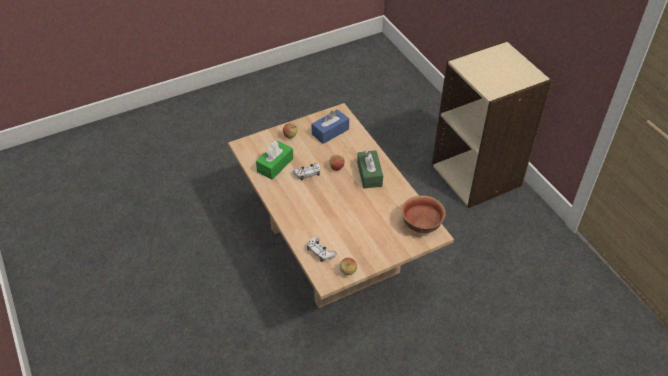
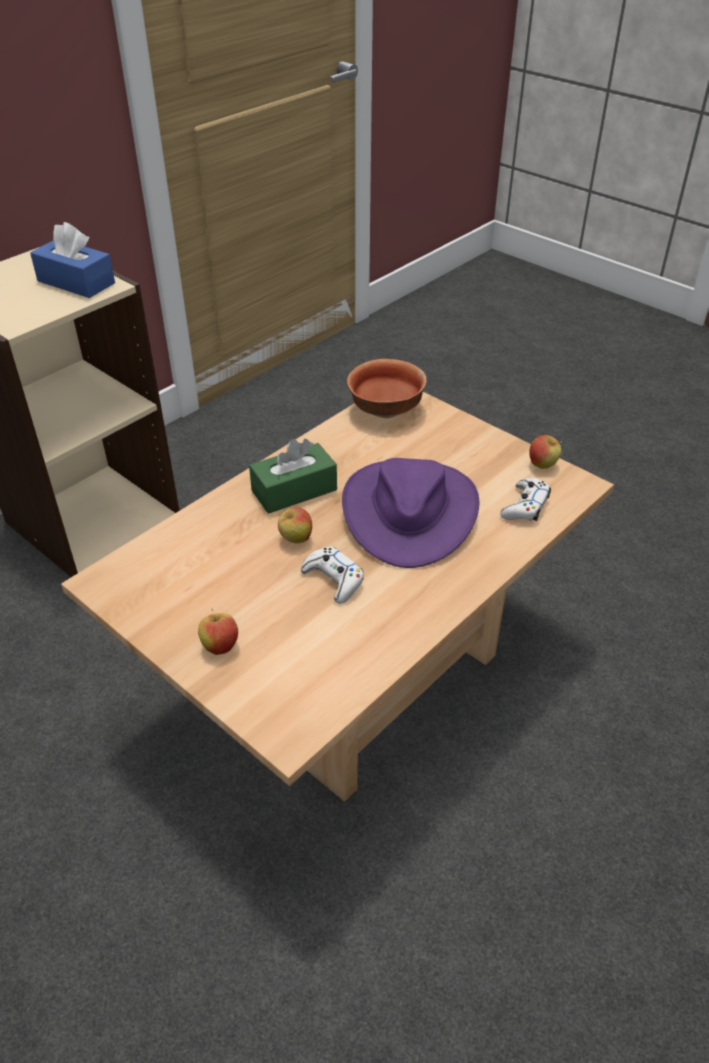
camera: 110 degrees left, 5 degrees down
green tissue box [256,141,293,180] -> none
blue tissue box [312,109,349,144] -> blue tissue box moved to [30,222,115,298]
none -> purple hat [342,458,480,568]

